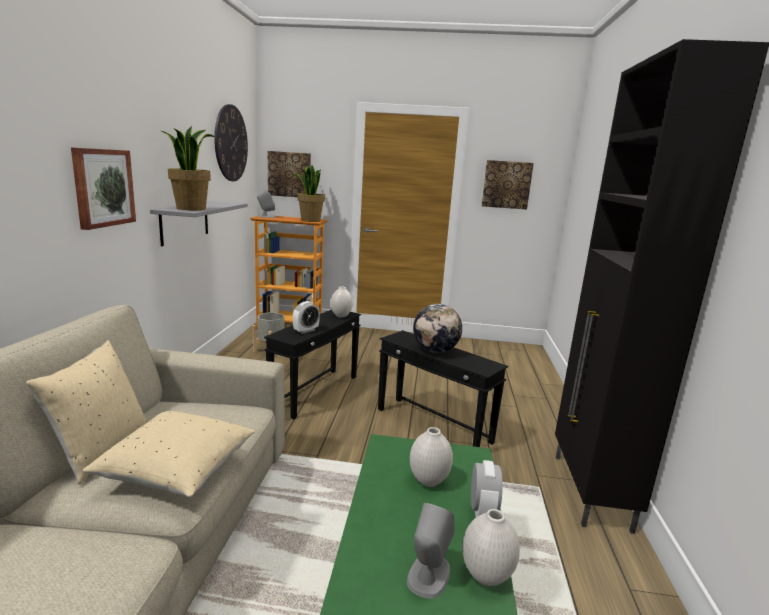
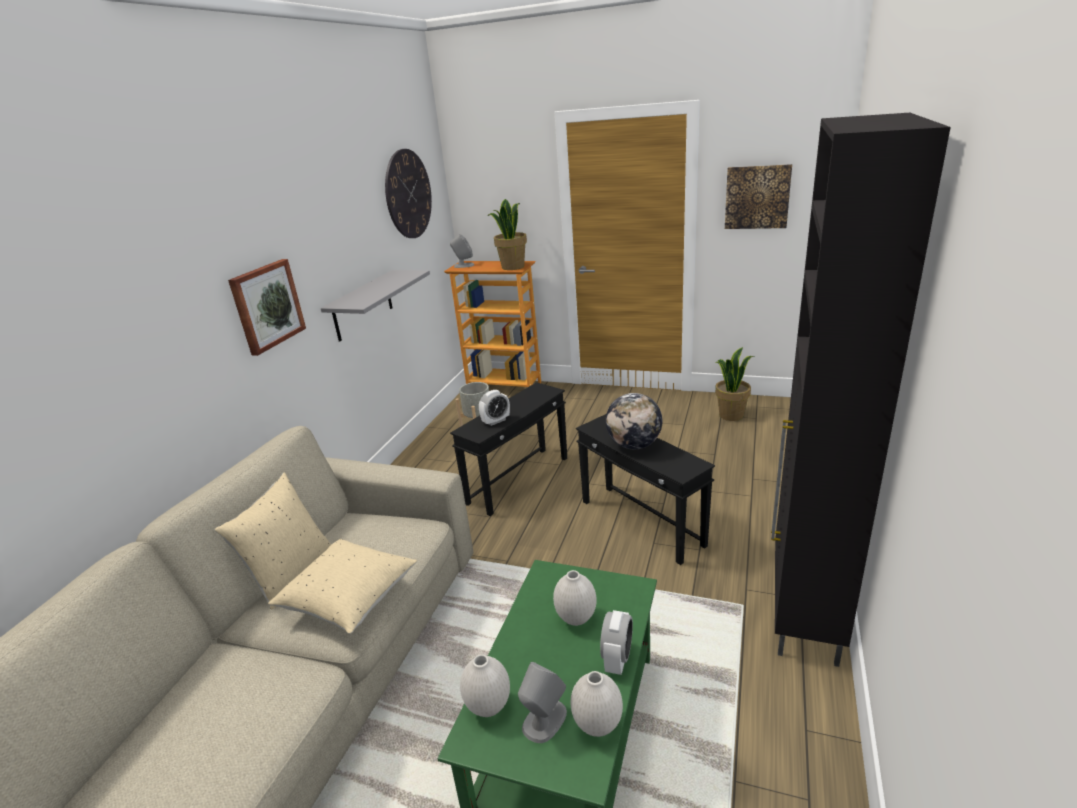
camera: 15 degrees right, 10 degrees up
potted plant [161,126,215,210] -> potted plant moved to [715,347,755,421]
picture [268,151,311,197] -> none
white vase [331,286,353,318] -> white vase moved to [460,654,510,717]

